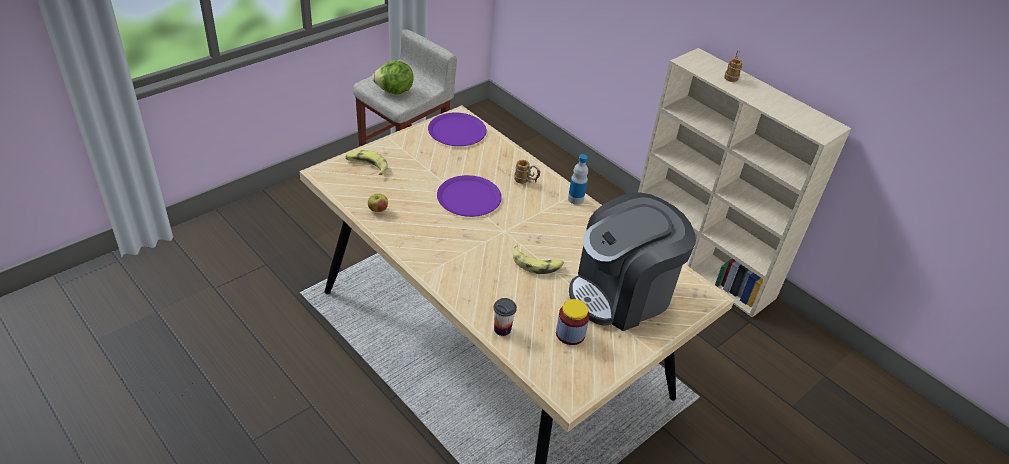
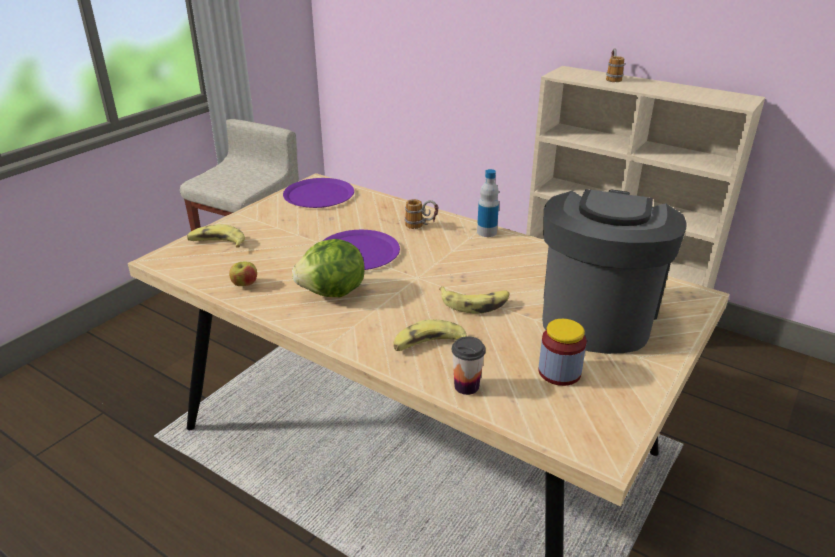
camera: 10 degrees left, 10 degrees down
lettuce [372,61,414,95] -> lettuce moved to [292,239,365,297]
coffee machine [569,192,696,331] -> coffee machine turned 150 degrees clockwise [542,189,687,354]
none -> banana [393,319,467,351]

